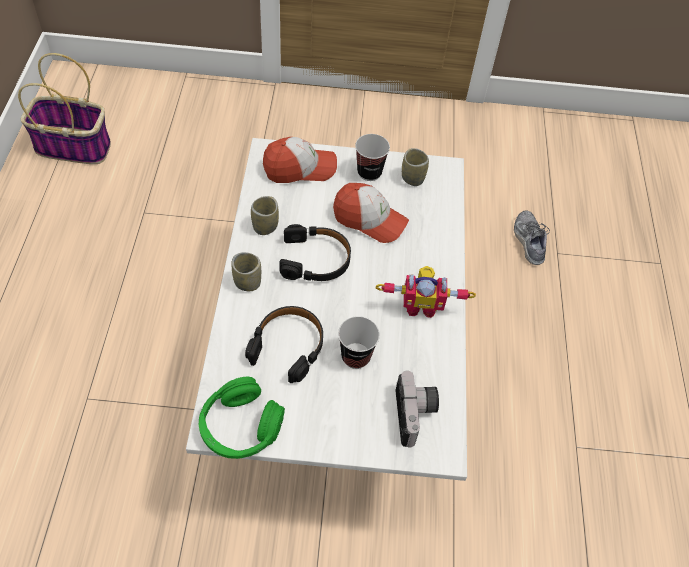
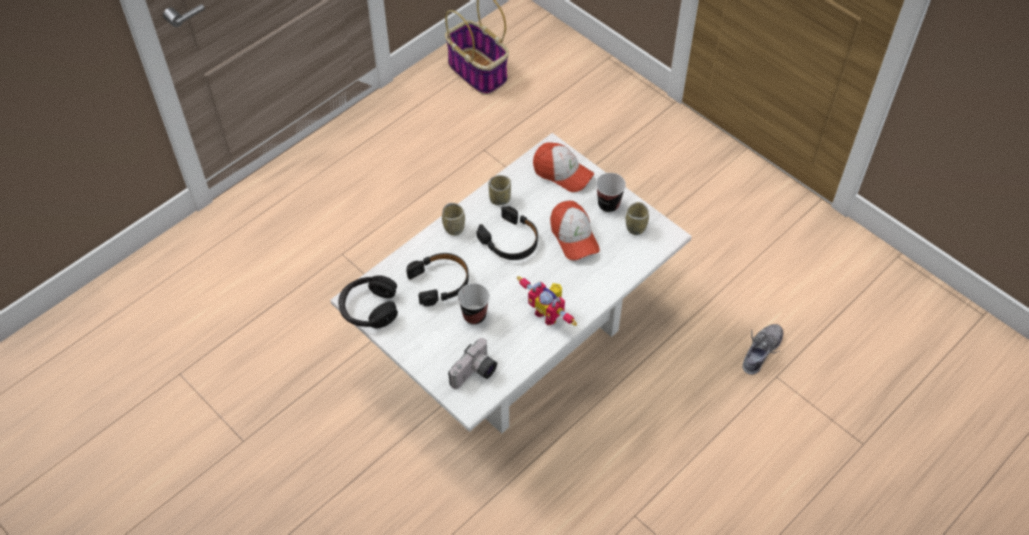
camera: 45 degrees right, 0 degrees up
green headphones [199,377,285,459] -> black headphones [338,276,398,328]

